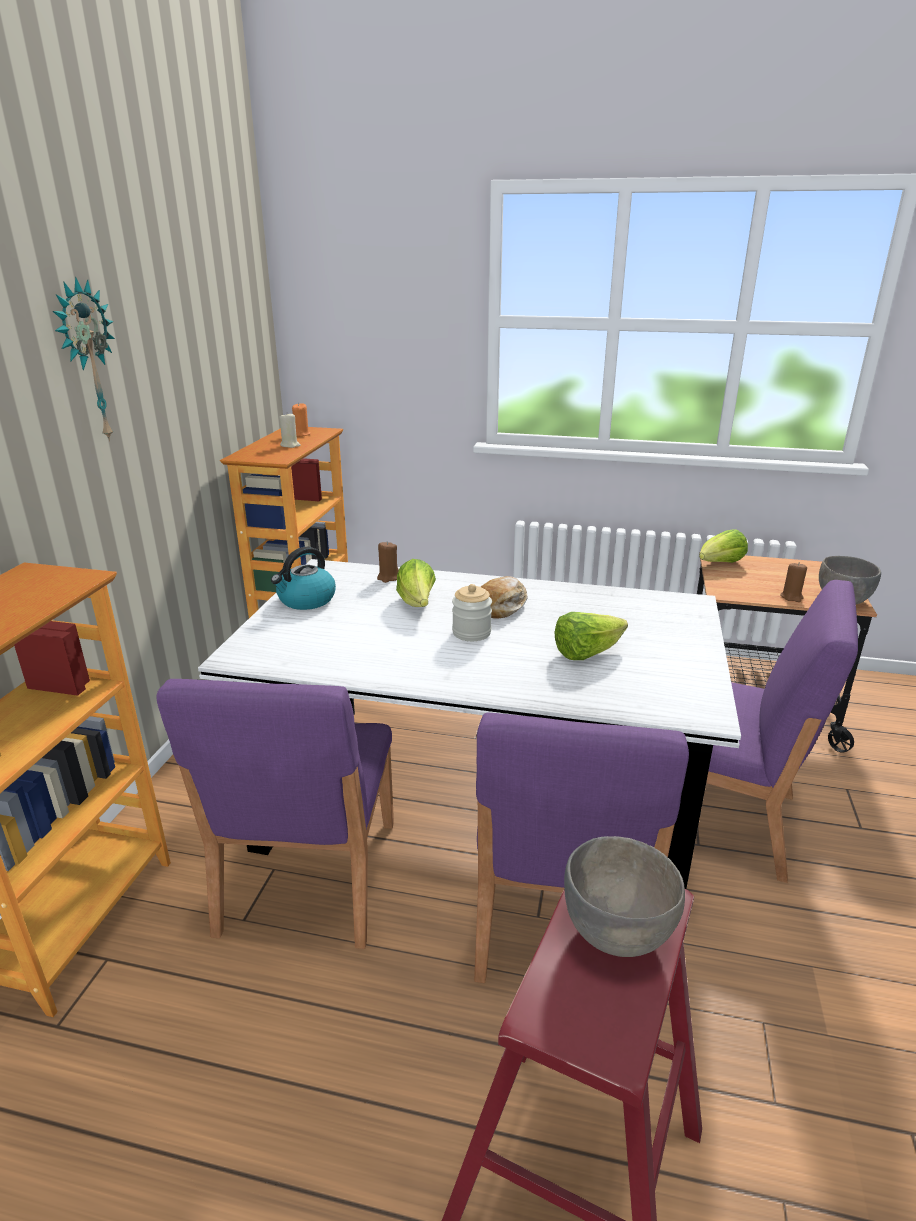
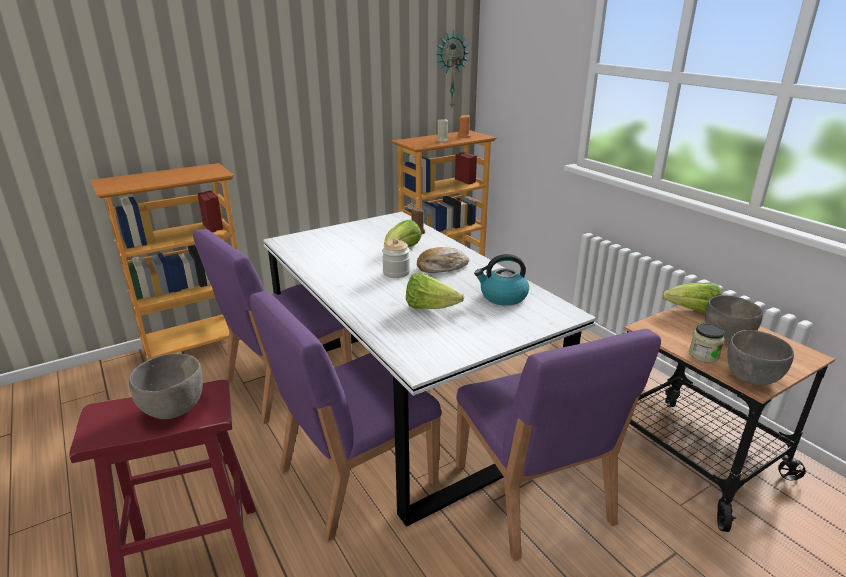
camera: 45 degrees right, 0 degrees up
wall clock [53,277,115,442] -> wall clock moved to [436,31,470,107]
kettle [271,547,336,610] -> kettle moved to [474,254,529,306]
brown candle [780,562,807,602] -> jar [689,323,725,363]
none -> grey bowl [705,295,763,342]

